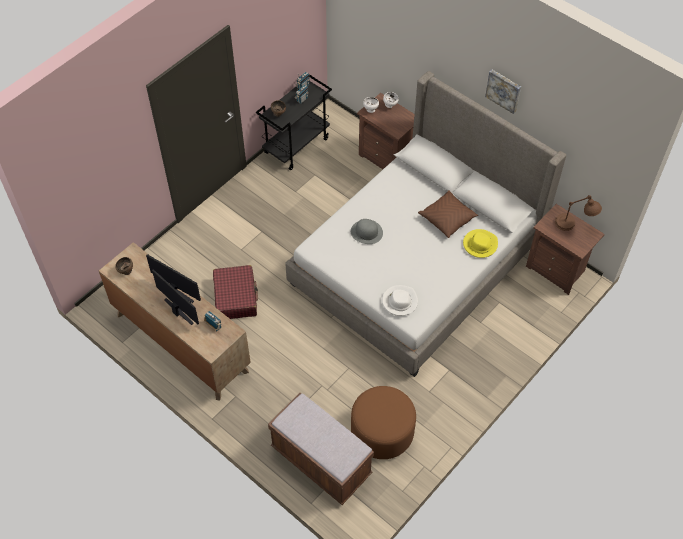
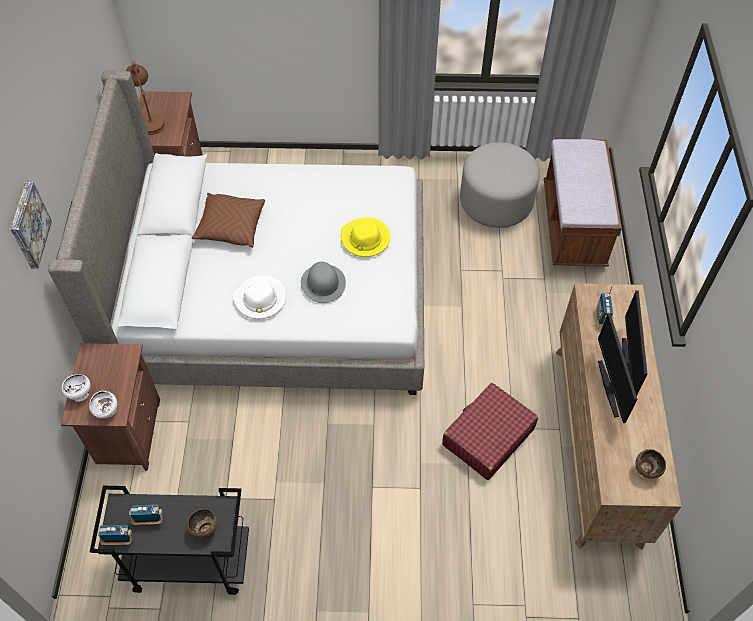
camera: 130 degrees left, 0 degrees up
brown ottoman [351,386,416,459] -> grey ottoman [460,142,540,228]
white hat [382,285,418,316] -> white hat moved to [232,275,286,319]
yellow hat [463,229,498,258] -> yellow hat moved to [341,217,390,257]
picture [485,70,521,114] -> picture moved to [10,181,52,268]

